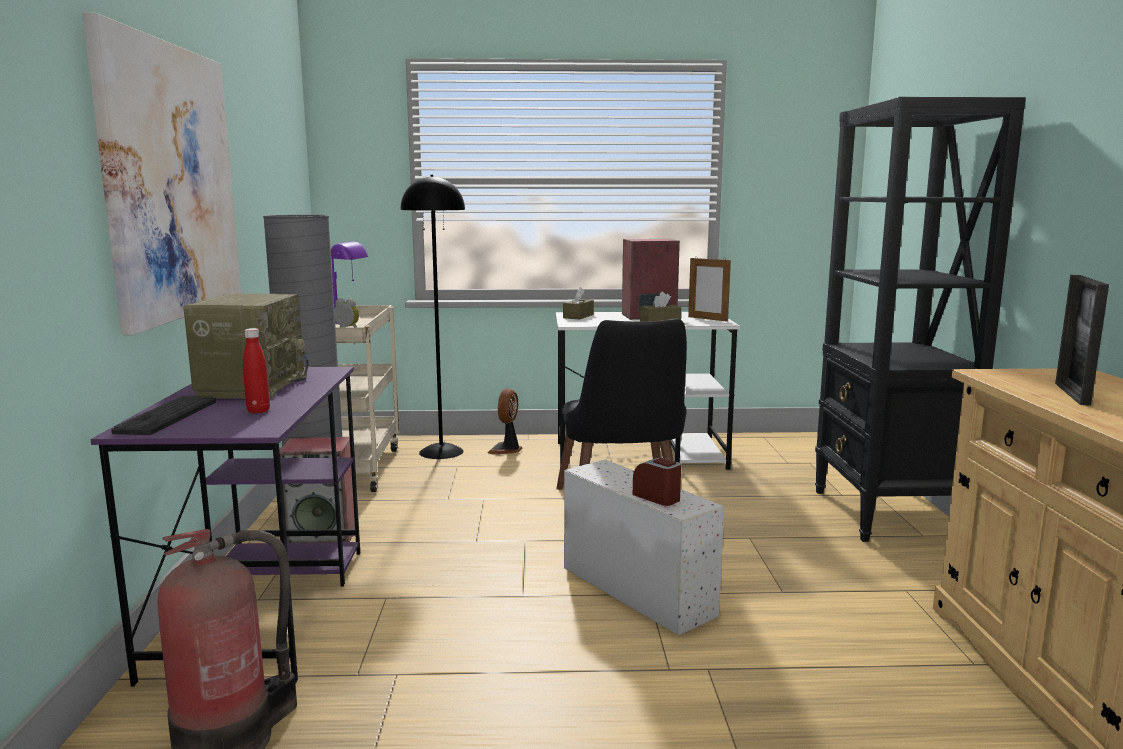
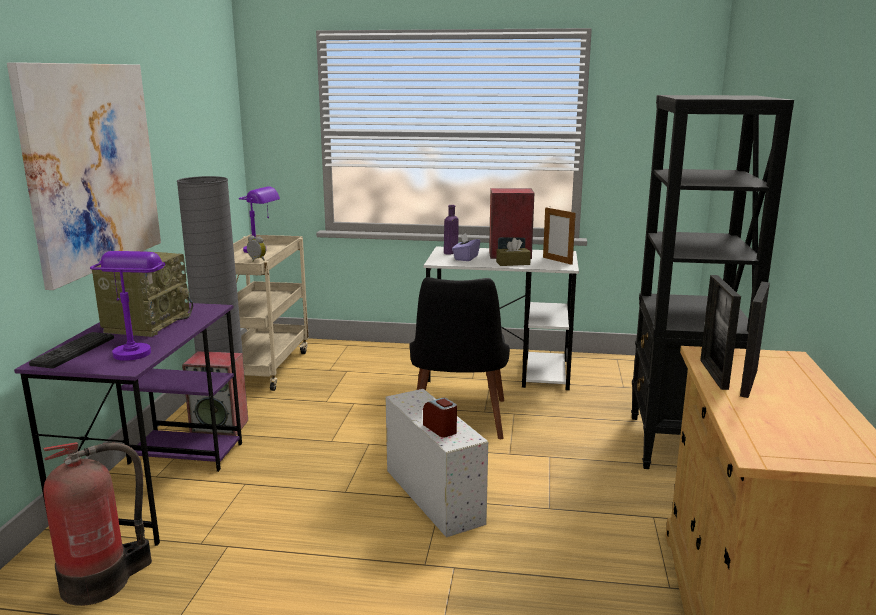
camera: 10 degrees right, 5 degrees up
red bottle [243,328,270,414] -> purple table lamp [90,251,165,361]
black floor lamp [401,175,465,459] -> none
fan [488,388,523,455] -> none
brown tissue box [563,287,594,319] -> purple bottle [444,205,459,255]
none -> purple tissue box [452,233,480,261]
none -> picture frame [700,275,741,390]

